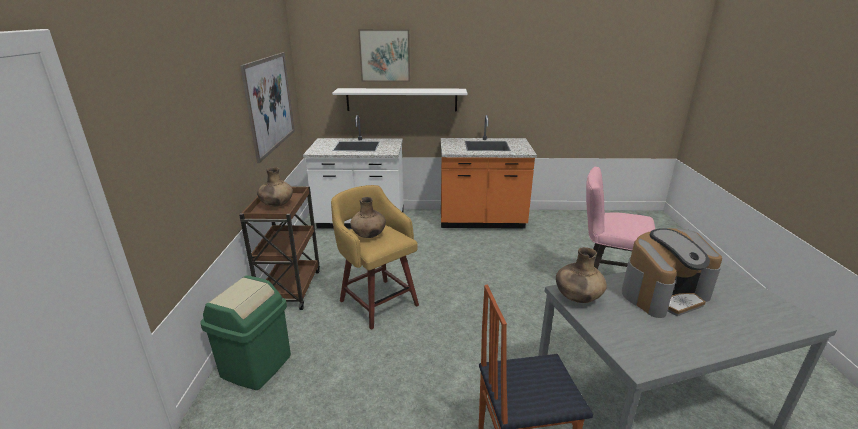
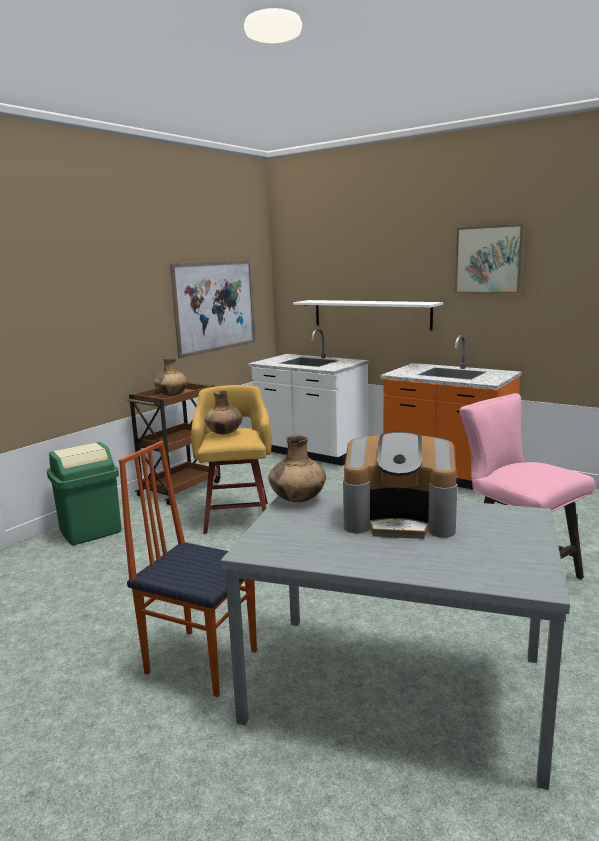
camera: 35 degrees right, 10 degrees down
picture [358,29,410,82] -> picture moved to [455,224,524,293]

